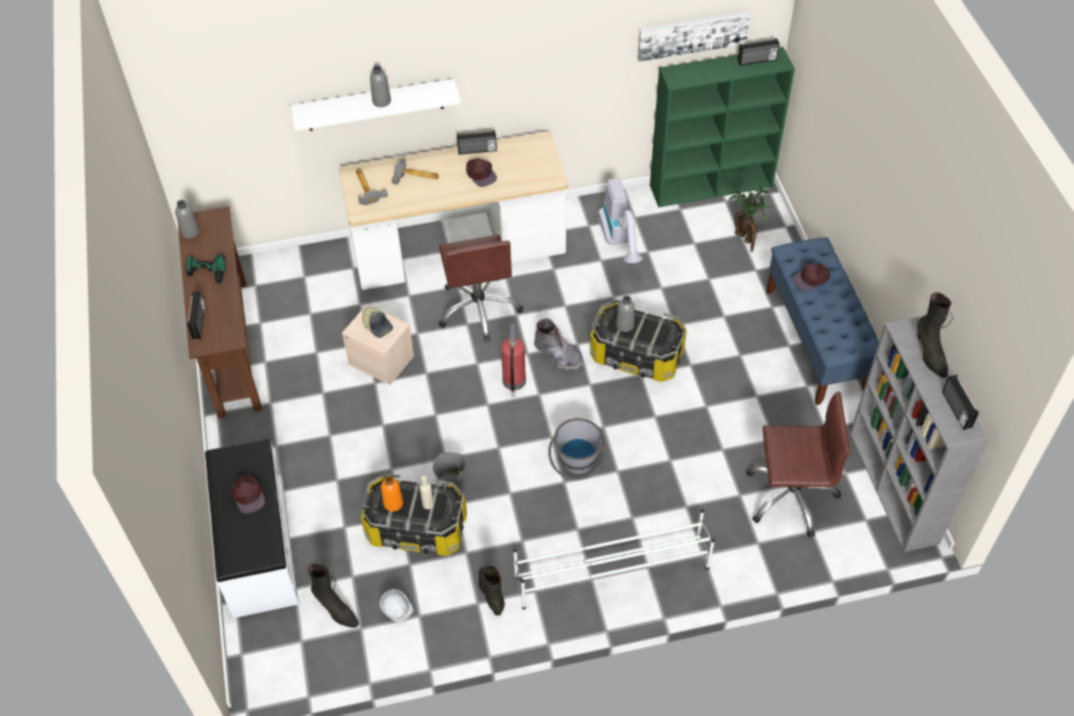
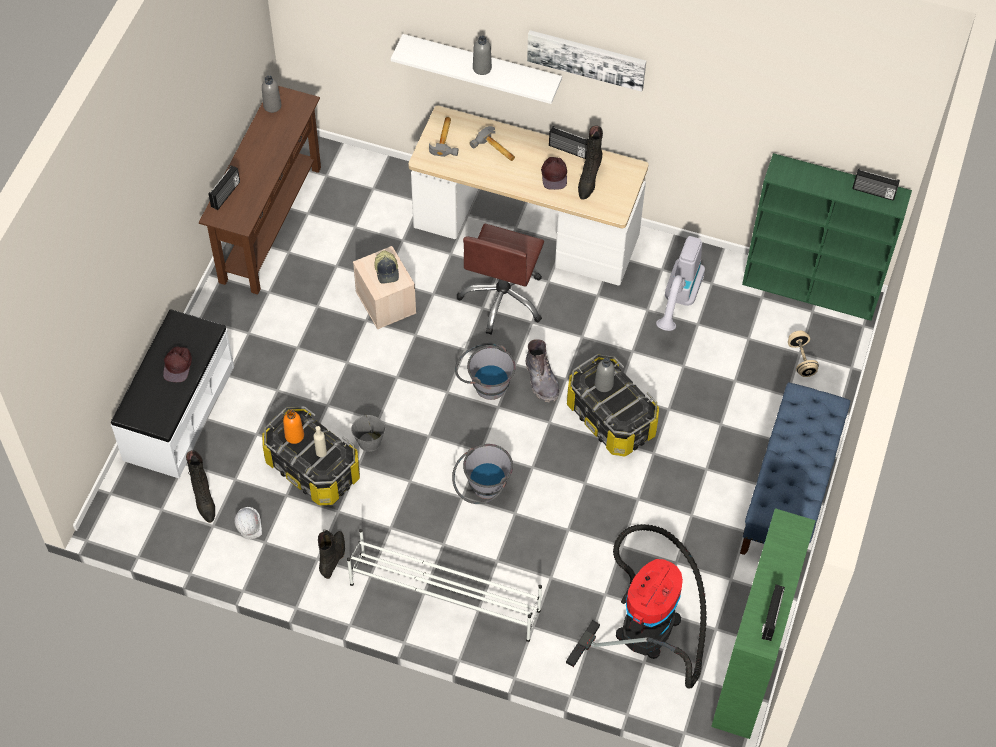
camera: 30 degrees right, 5 degrees up
power drill [185,254,225,286] -> none
fire extinguisher [501,324,526,398] -> grey bucket [455,343,516,400]
picture [638,11,750,62] -> picture moved to [527,30,646,92]
potted plant [728,186,772,252] -> beige dumbbell [788,331,819,377]
brown office chair [746,391,851,537] -> vacuum cleaner [566,524,707,689]
brown cap [792,263,830,291] -> none
grey bookcase [850,316,989,552] -> green bookcase [711,508,816,739]
black boot [917,292,953,378] -> black boot moved to [578,126,603,200]

